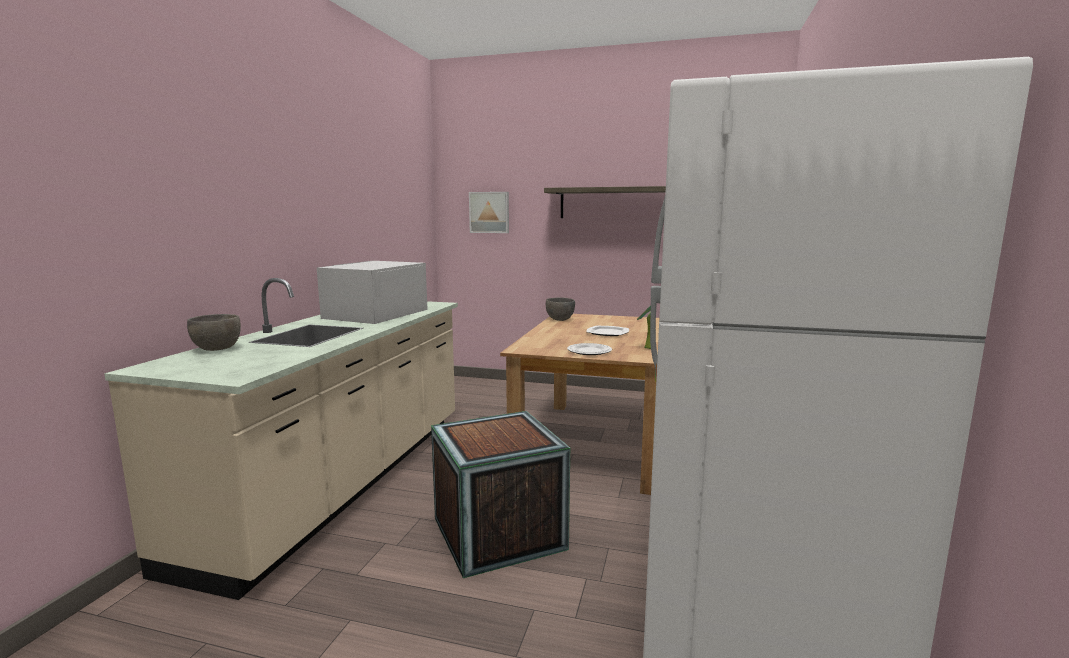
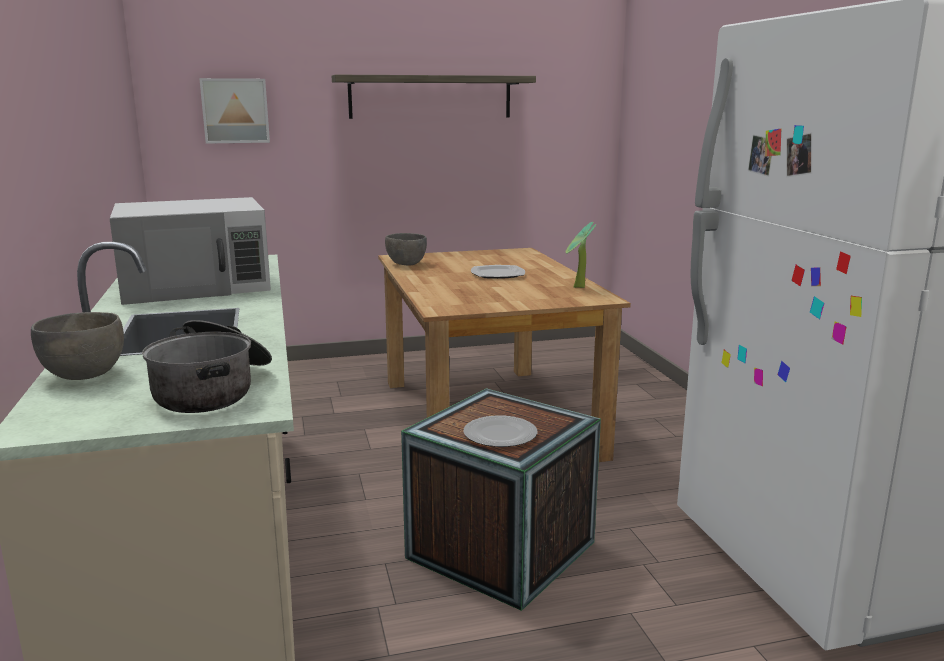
camera: 30 degrees left, 5 degrees up
white microwave [317,261,428,324] -> white microwave turned 105 degrees counterclockwise [110,197,271,305]
plate [567,343,612,355] -> plate moved to [463,415,538,447]
none -> cooking pot [142,320,272,413]

